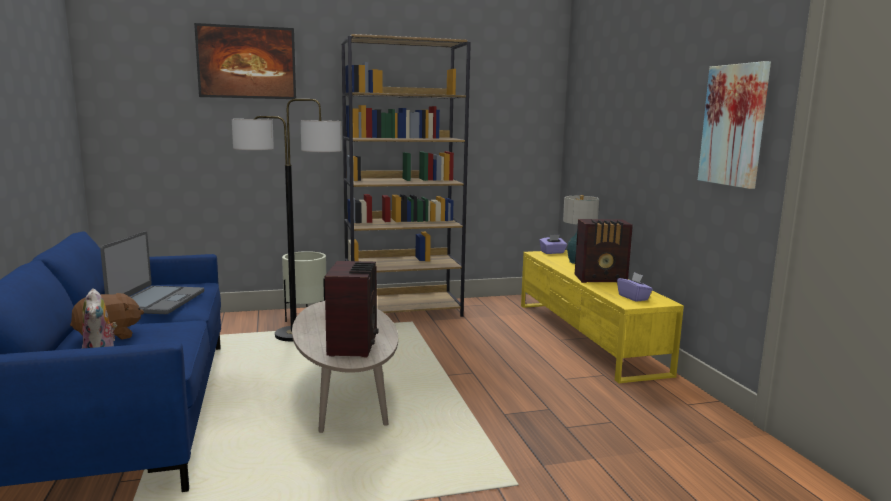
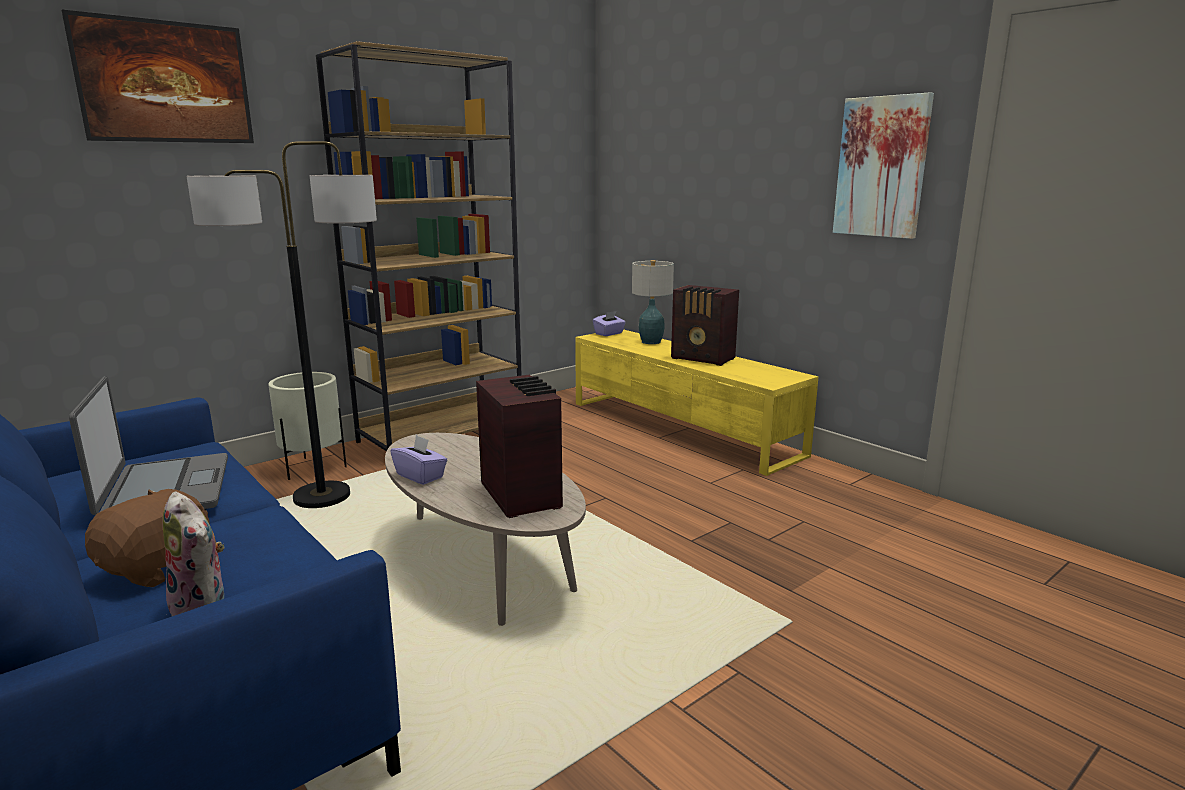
camera: 25 degrees left, 5 degrees up
radio [575,219,633,283] -> radio turned 60 degrees clockwise [671,285,739,366]
purple tissue box [617,272,653,302] -> purple tissue box moved to [390,435,447,485]

